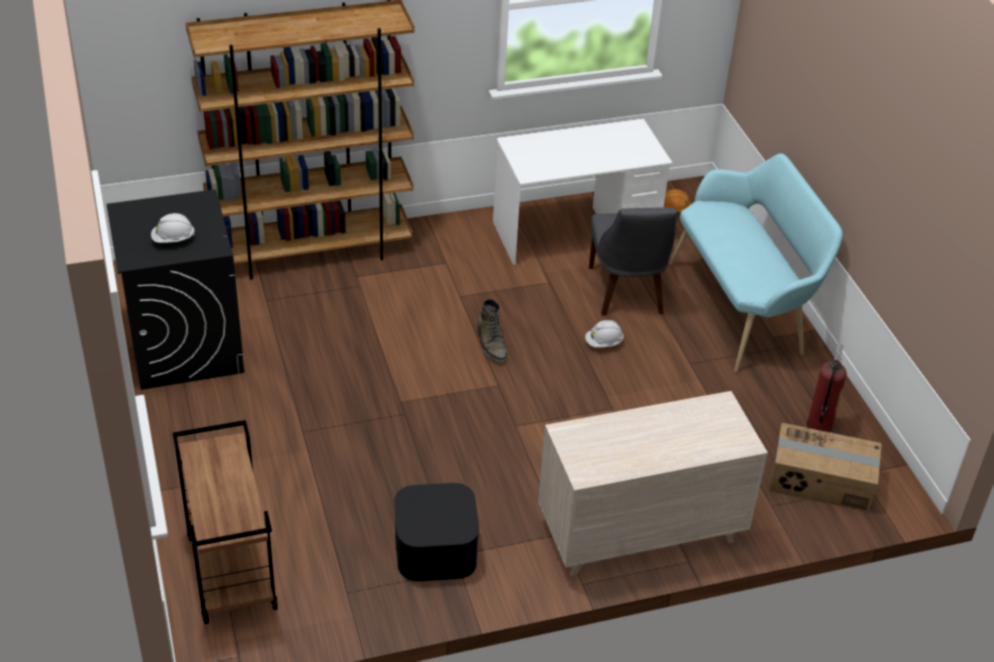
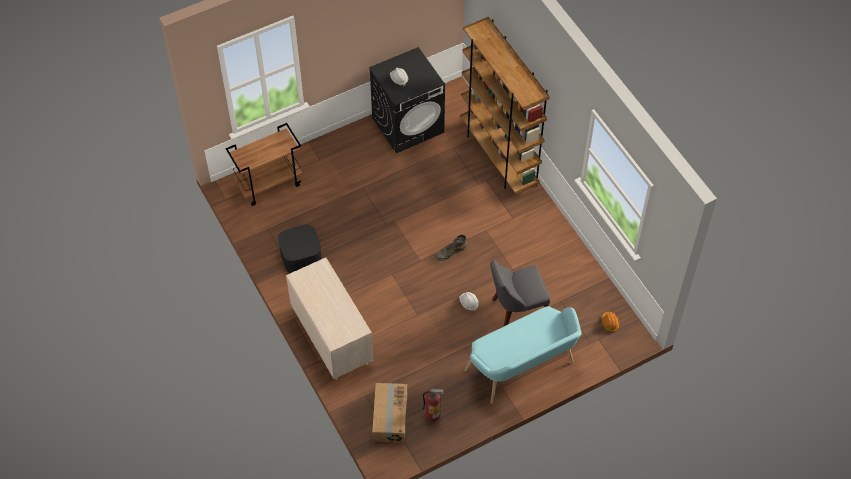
camera: 80 degrees right, 15 degrees up
white desk [493,118,672,265] -> none

